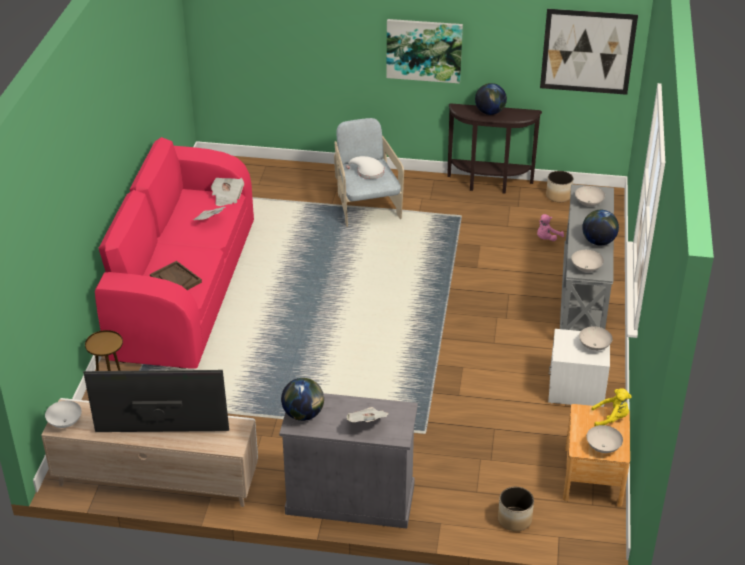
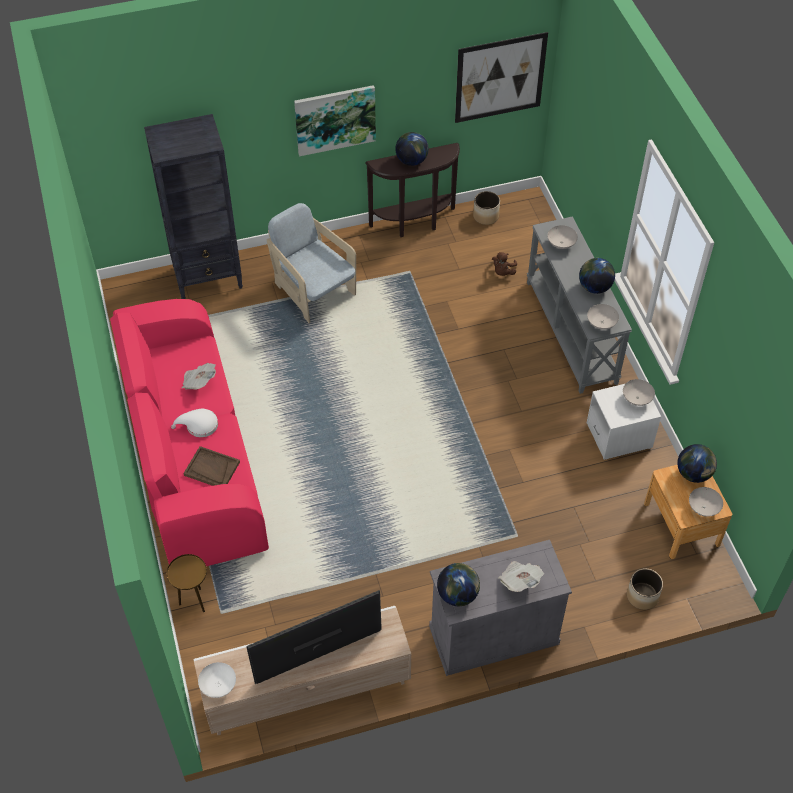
camera: 25 degrees left, 15 degrees up
newspaper [211,178,244,206] -> none
white hat [346,156,384,179] -> white hat moved to [171,409,218,437]
pink plush toy [537,214,564,241] -> brown plush toy [492,252,517,276]
yellow plush toy [591,389,632,426] -> globe [677,444,717,483]
none -> black bookcase [144,114,243,299]

